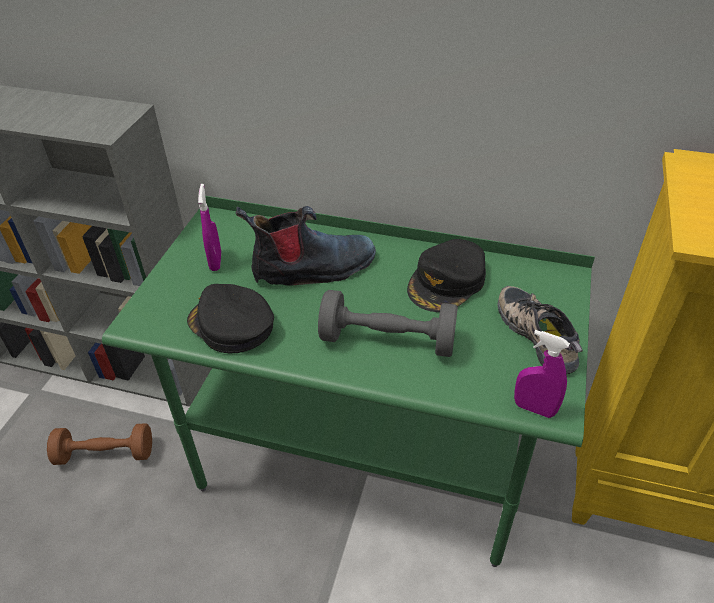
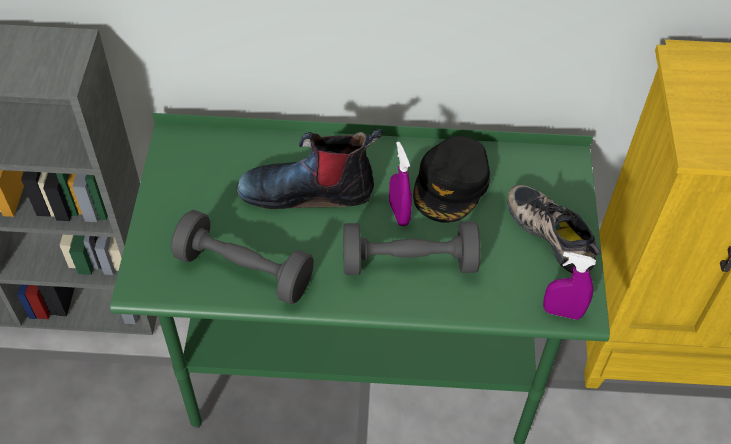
camera: 15 degrees left, 10 degrees up
brown dumbbell [47,423,152,465] -> none
black cap [187,284,274,353] -> grey dumbbell [171,210,314,304]
purple spray bottle [198,184,221,271] -> purple spray bottle moved to [389,142,412,226]
boot [236,206,376,286] -> boot turned 150 degrees counterclockwise [237,129,383,209]

